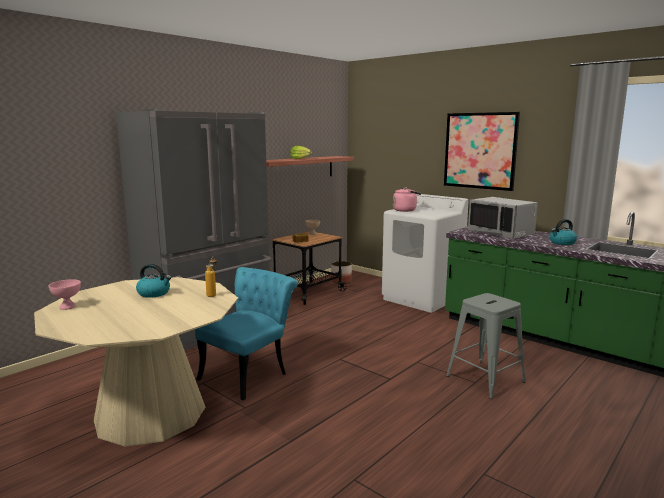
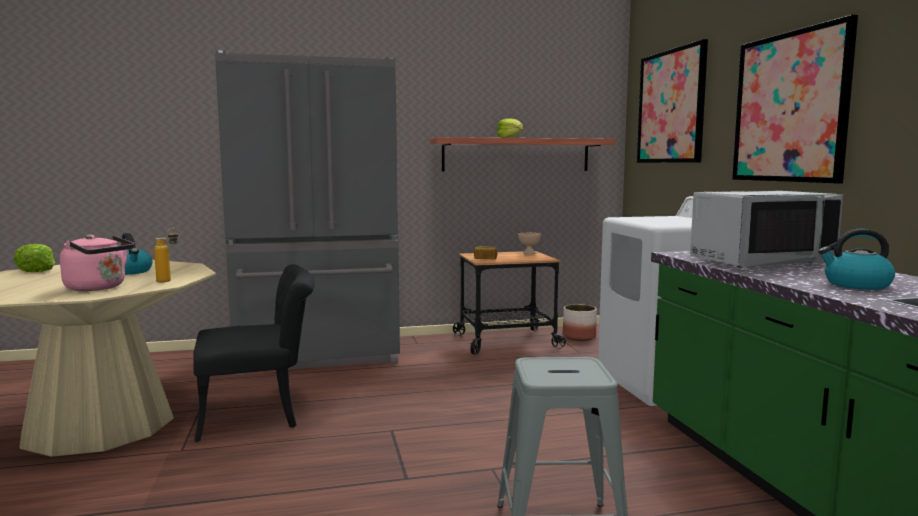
camera: 35 degrees right, 5 degrees down
pink bowl [49,279,81,310] -> lettuce [14,244,55,272]
turquoise chair [195,267,298,400] -> black chair [193,264,315,442]
pink kettle [393,188,421,212] -> pink kettle moved to [60,234,134,291]
grey microwave [468,197,538,239] -> grey microwave turned 105 degrees counterclockwise [690,191,843,267]
none -> picture [637,39,708,163]

